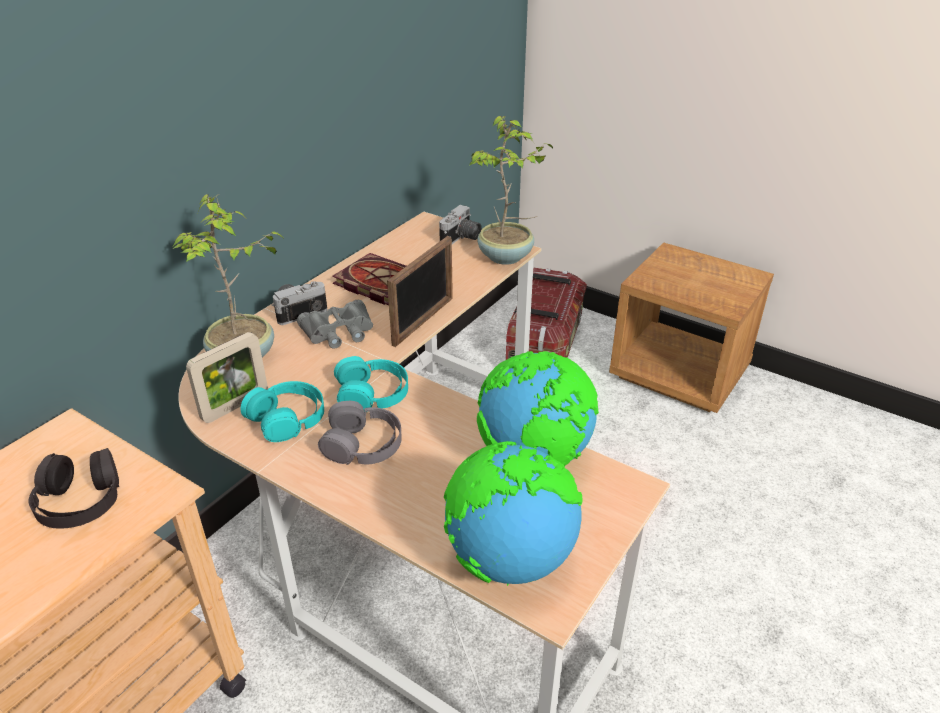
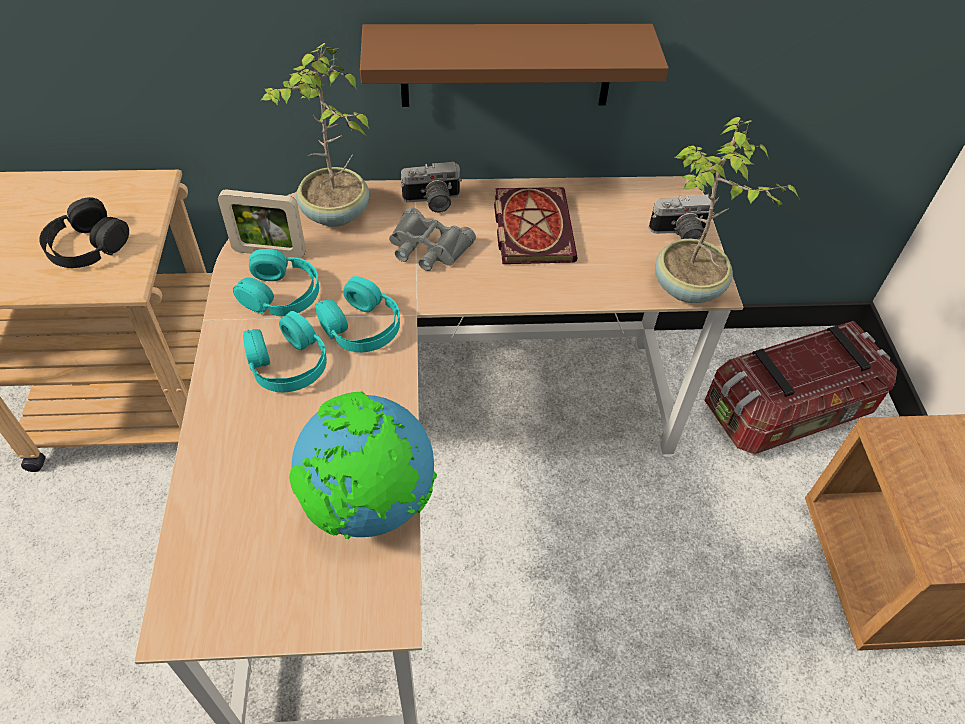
camera: 50 degrees right, 15 degrees up
camera [271,281,327,325] -> camera turned 150 degrees clockwise [400,162,462,213]
grey headphones [318,401,402,465] -> turquoise headphones [243,311,327,392]
picture frame [387,236,453,347] -> none
globe [444,441,583,586] -> none
none -> brown shelf [360,24,669,107]

